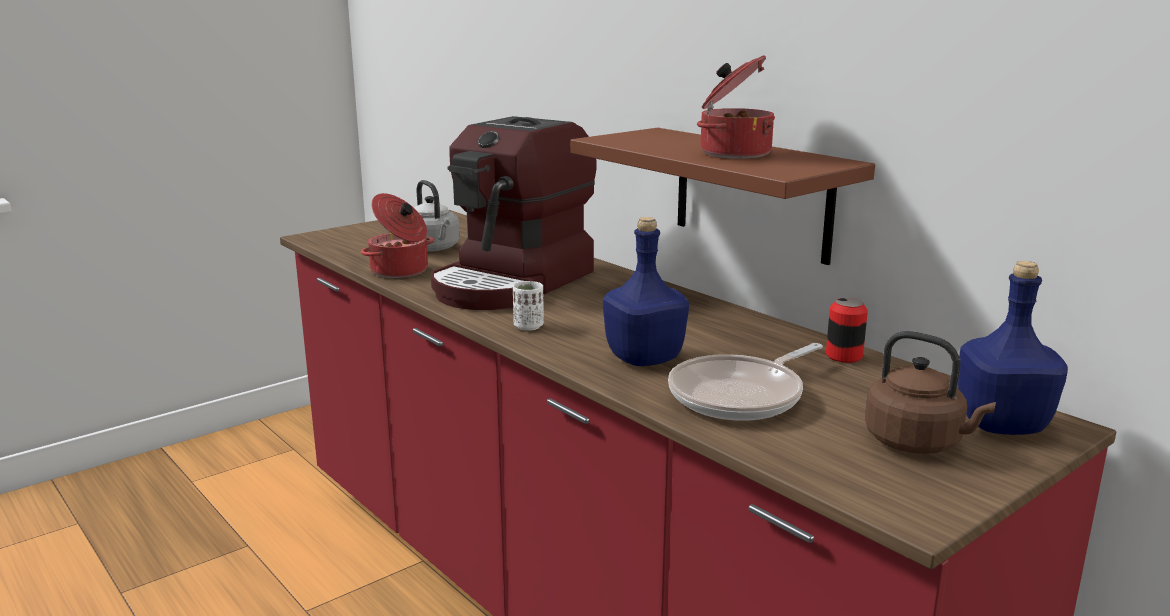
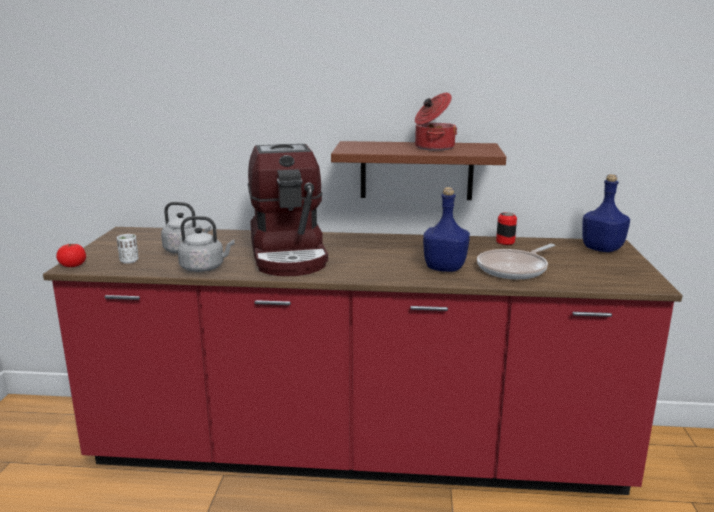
camera: 45 degrees left, 0 degrees up
cooking pot [361,193,434,278] -> grey kettle [178,216,235,272]
white cup [513,281,544,331] -> white cup moved to [116,234,139,264]
frying pan [668,343,823,421] -> frying pan turned 45 degrees clockwise [477,244,555,279]
brown kettle [865,331,996,454] -> none
none -> tomato [56,244,86,267]

